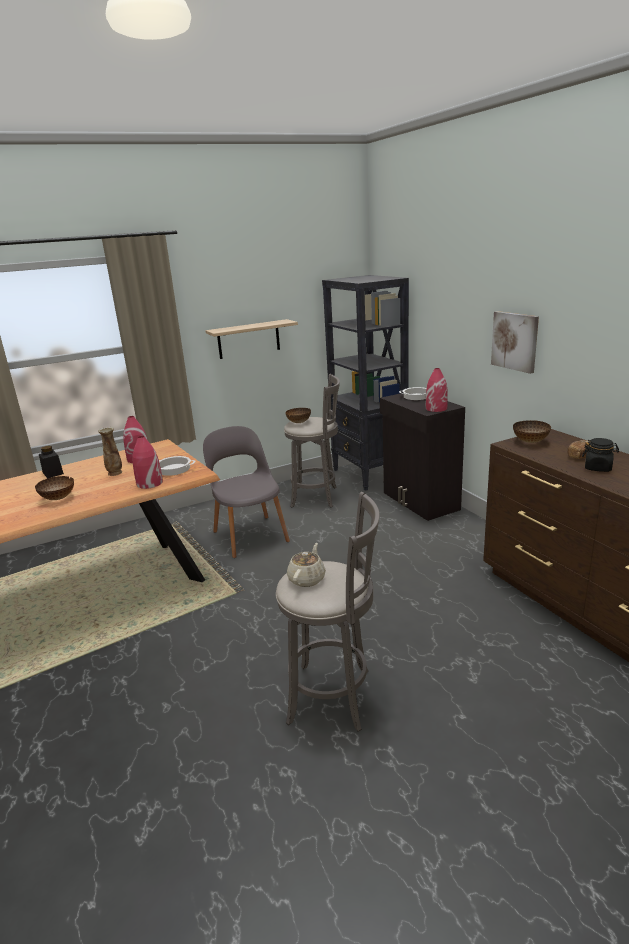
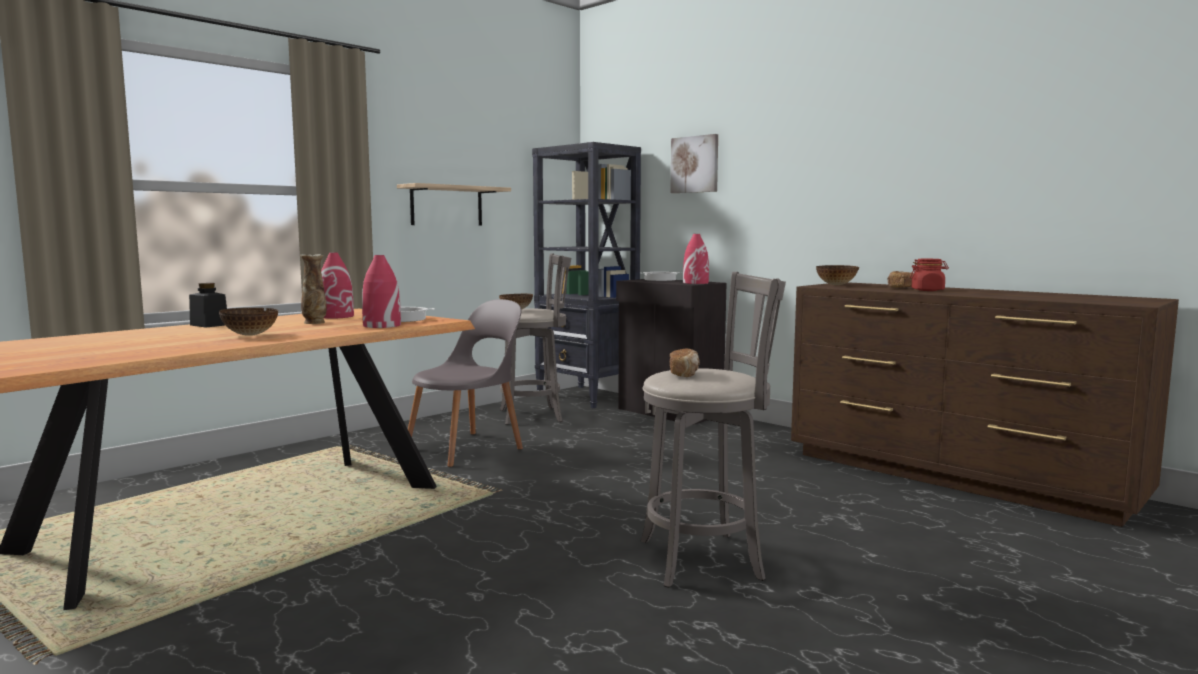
camera: 20 degrees left, 15 degrees down
grey chair [203,426,290,558] -> grey chair turned 90 degrees clockwise [408,299,523,467]
beige teapot [287,543,326,587] -> bread [670,348,700,377]
picture [491,311,539,374] -> picture moved to [670,134,718,193]
black jar [582,438,619,472] -> red jar [910,259,949,291]

